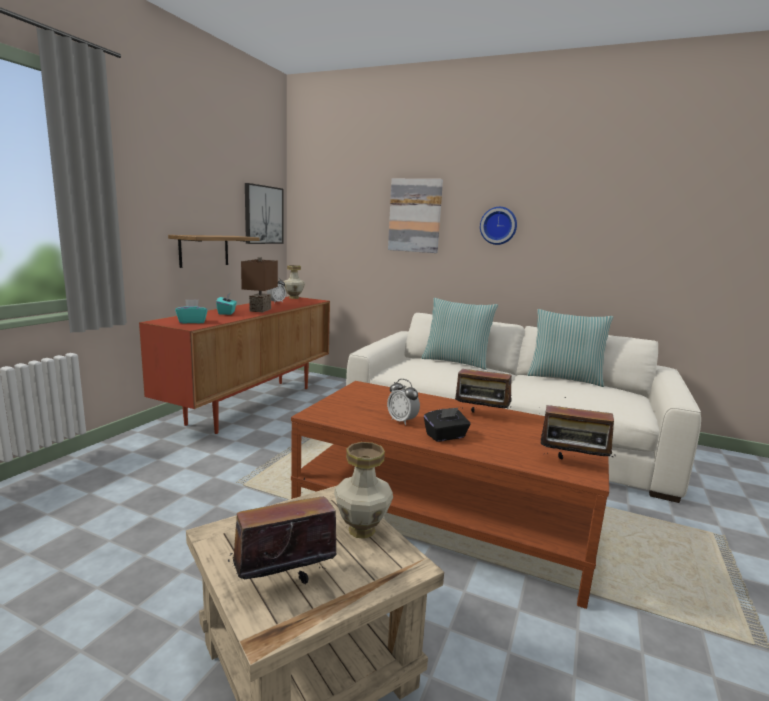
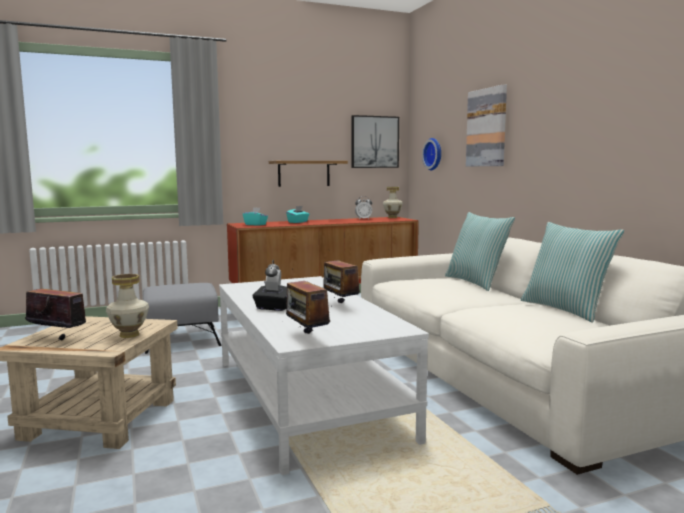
camera: 45 degrees right, 5 degrees down
brown table lamp [241,257,278,312] -> none
brown coffee table [291,381,609,609] -> white coffee table [219,276,429,475]
wall clock [480,207,517,245] -> wall clock moved to [422,138,441,170]
none -> grey ottoman [143,283,222,354]

